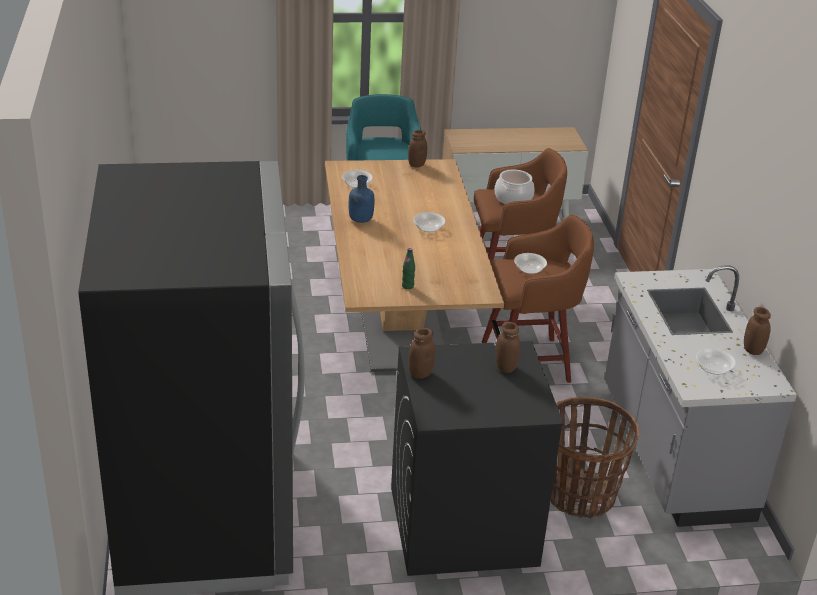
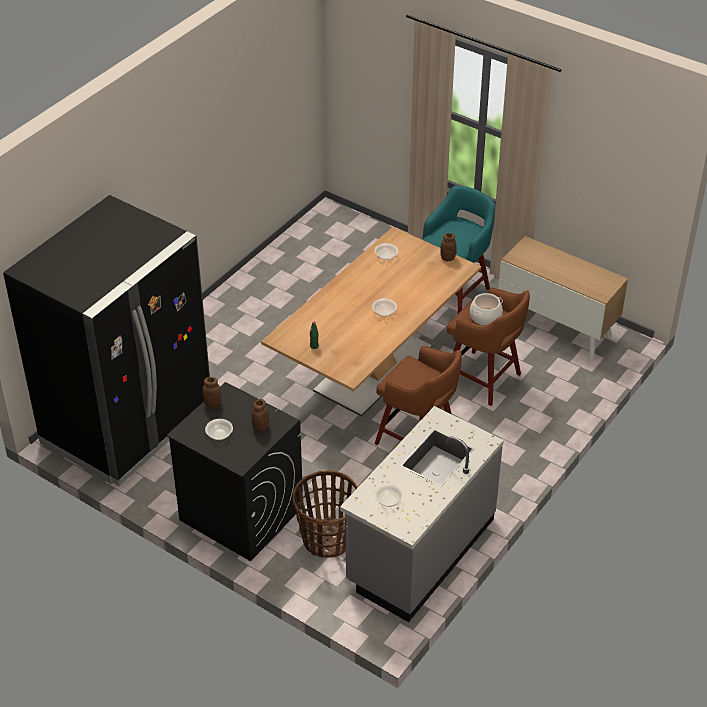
camera: 45 degrees right, 10 degrees up
blue bottle [349,175,374,223] -> none
bowl [514,253,547,274] -> bowl moved to [205,419,233,440]
brown jar [744,307,771,355] -> none

